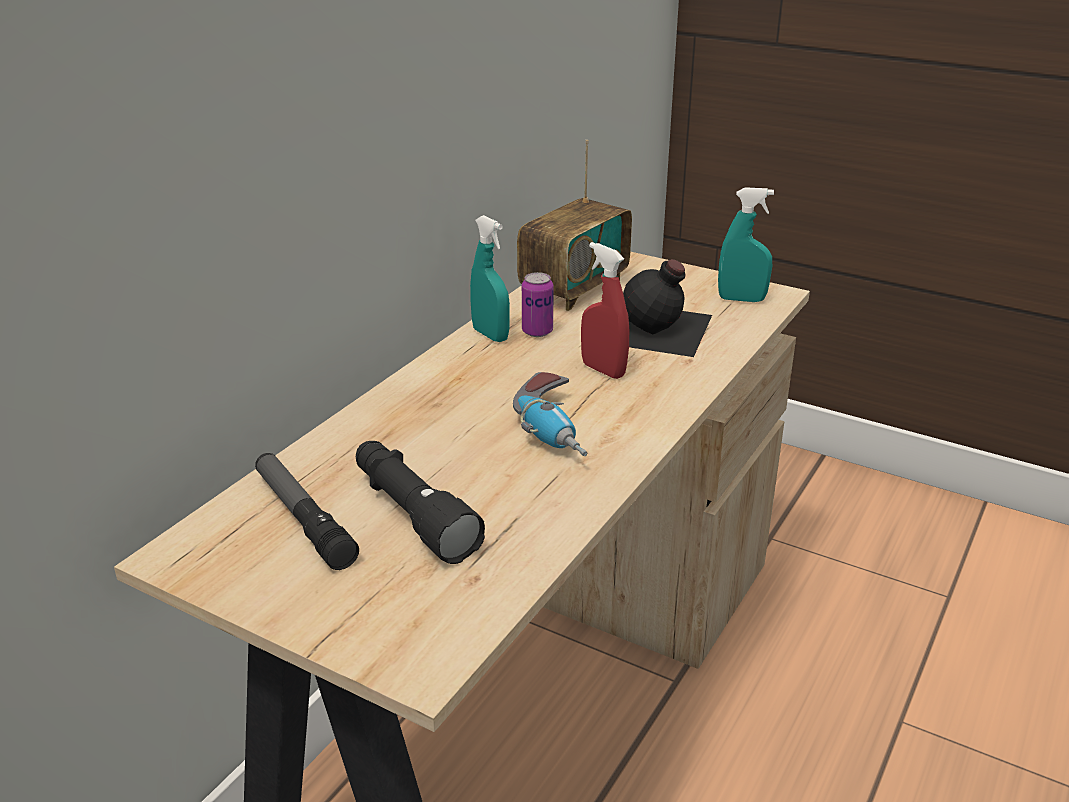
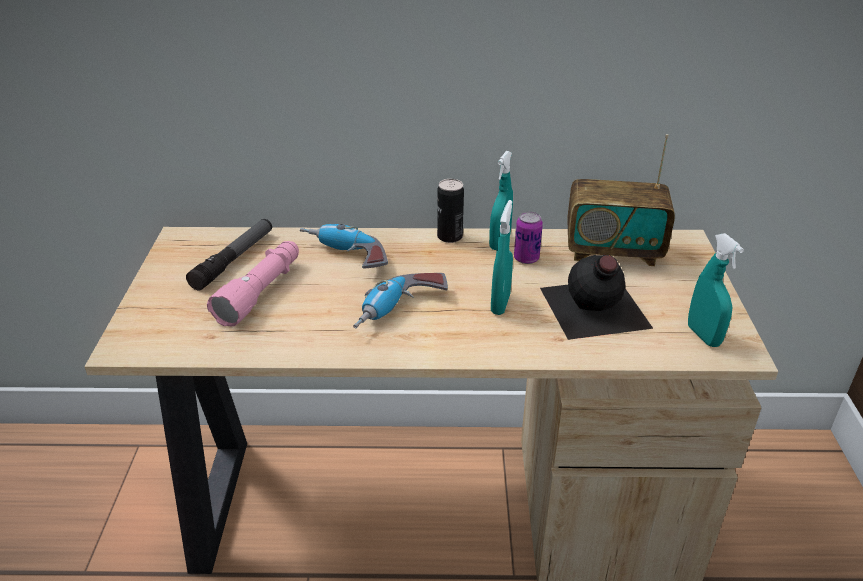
camera: 60 degrees right, 5 degrees up
black flashlight [356,441,485,564] -> pink flashlight [207,241,299,326]
red spray bottle [581,242,629,379] -> turquoise spray bottle [491,200,513,315]
none -> power drill [300,224,388,269]
none -> can [437,179,464,243]

